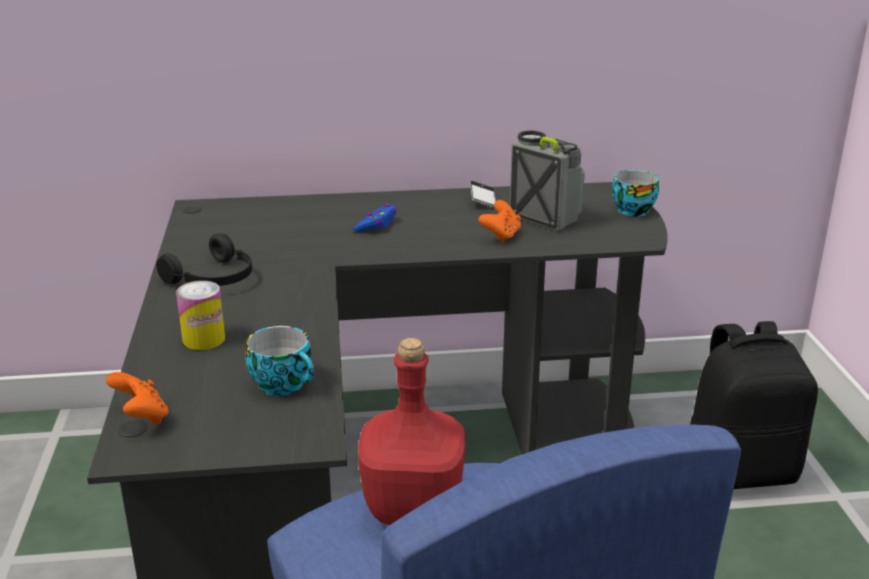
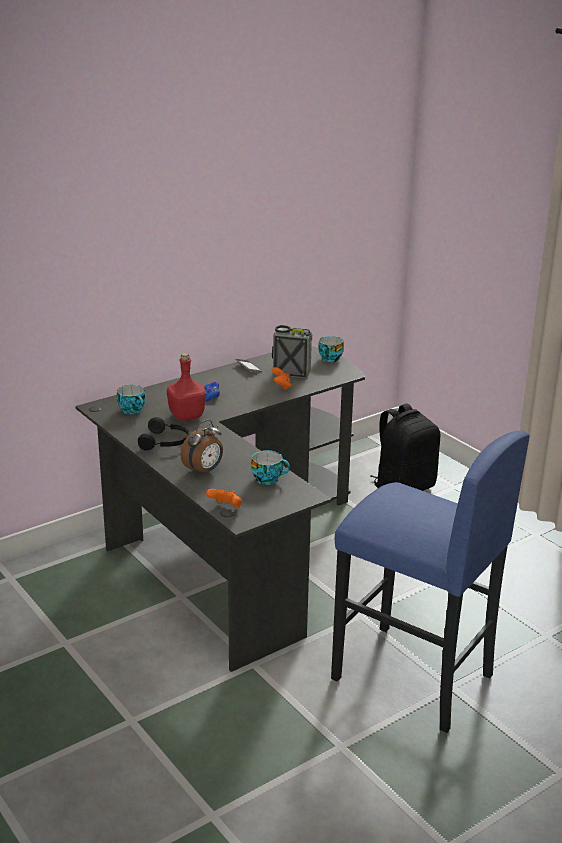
camera: 30 degrees left, 0 degrees up
can [176,281,225,350] -> alarm clock [180,419,223,475]
red bottle [358,338,466,525] -> red bottle moved to [167,353,206,421]
none -> cup [117,385,146,414]

